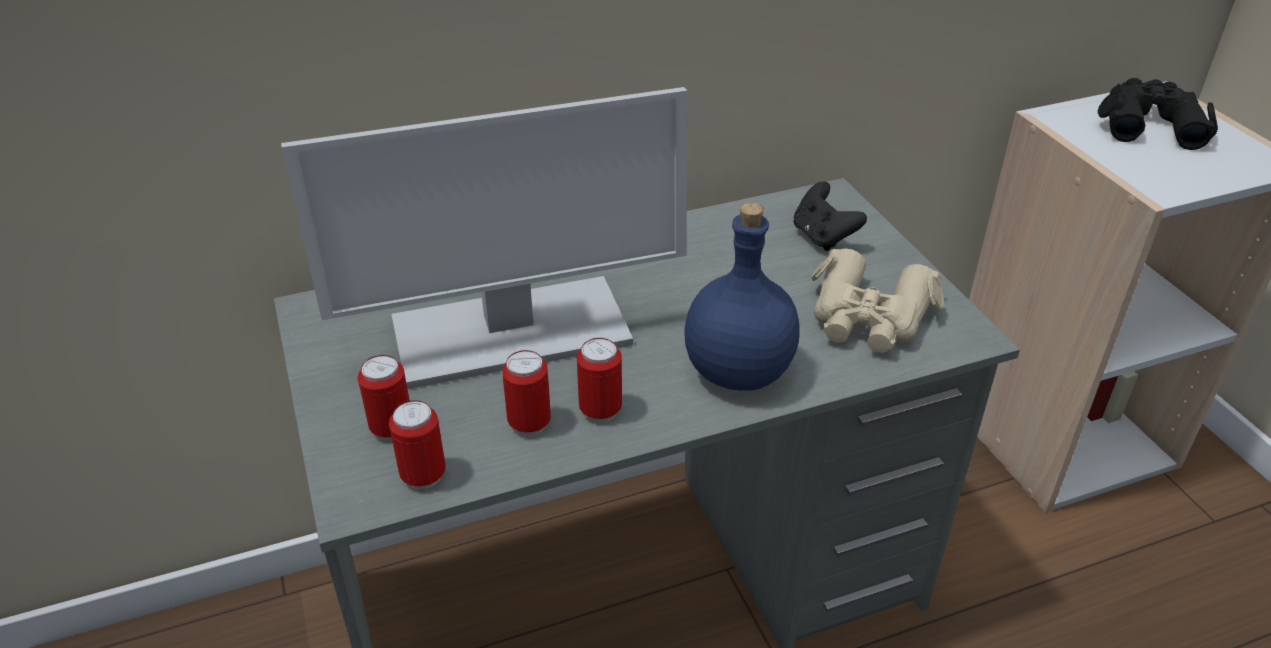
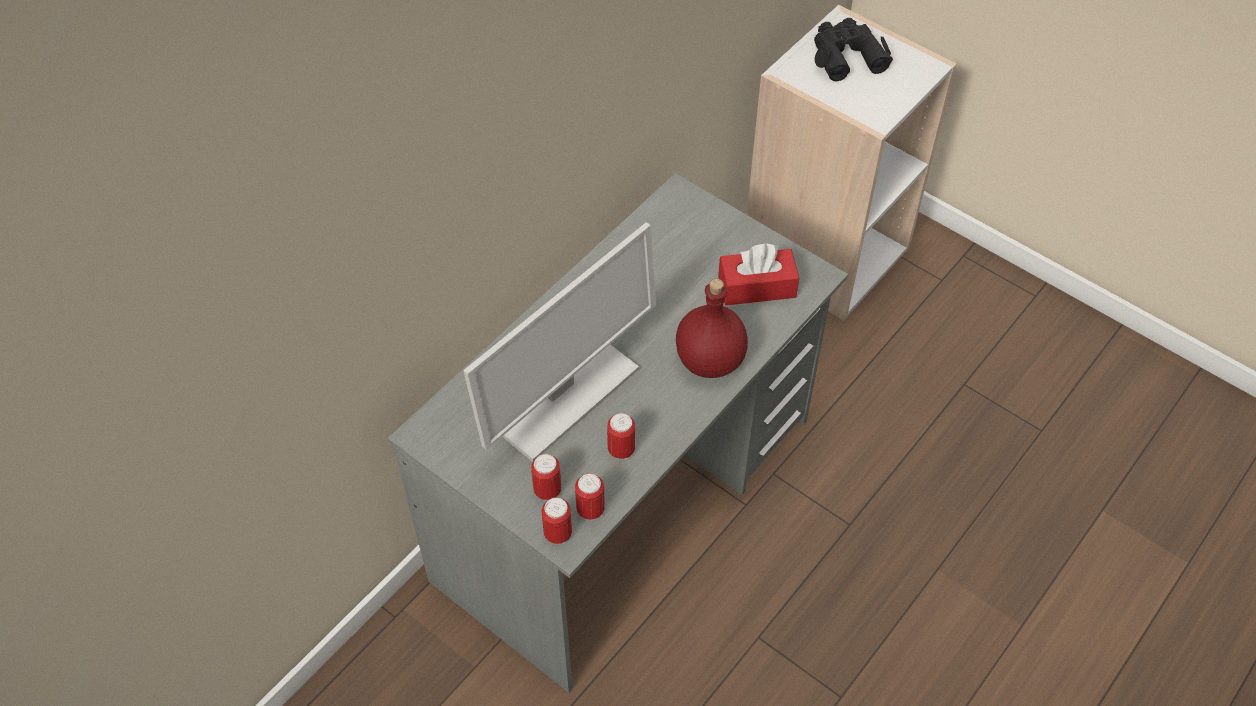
camera: 30 degrees left, 15 degrees up
can [577,338,622,422] -> can moved to [542,497,572,544]
blue bottle [684,202,800,391] -> red bottle [676,279,748,378]
black game controller [793,181,867,251] -> none
beige binoculars [811,249,944,353] -> red tissue box [718,243,799,305]

